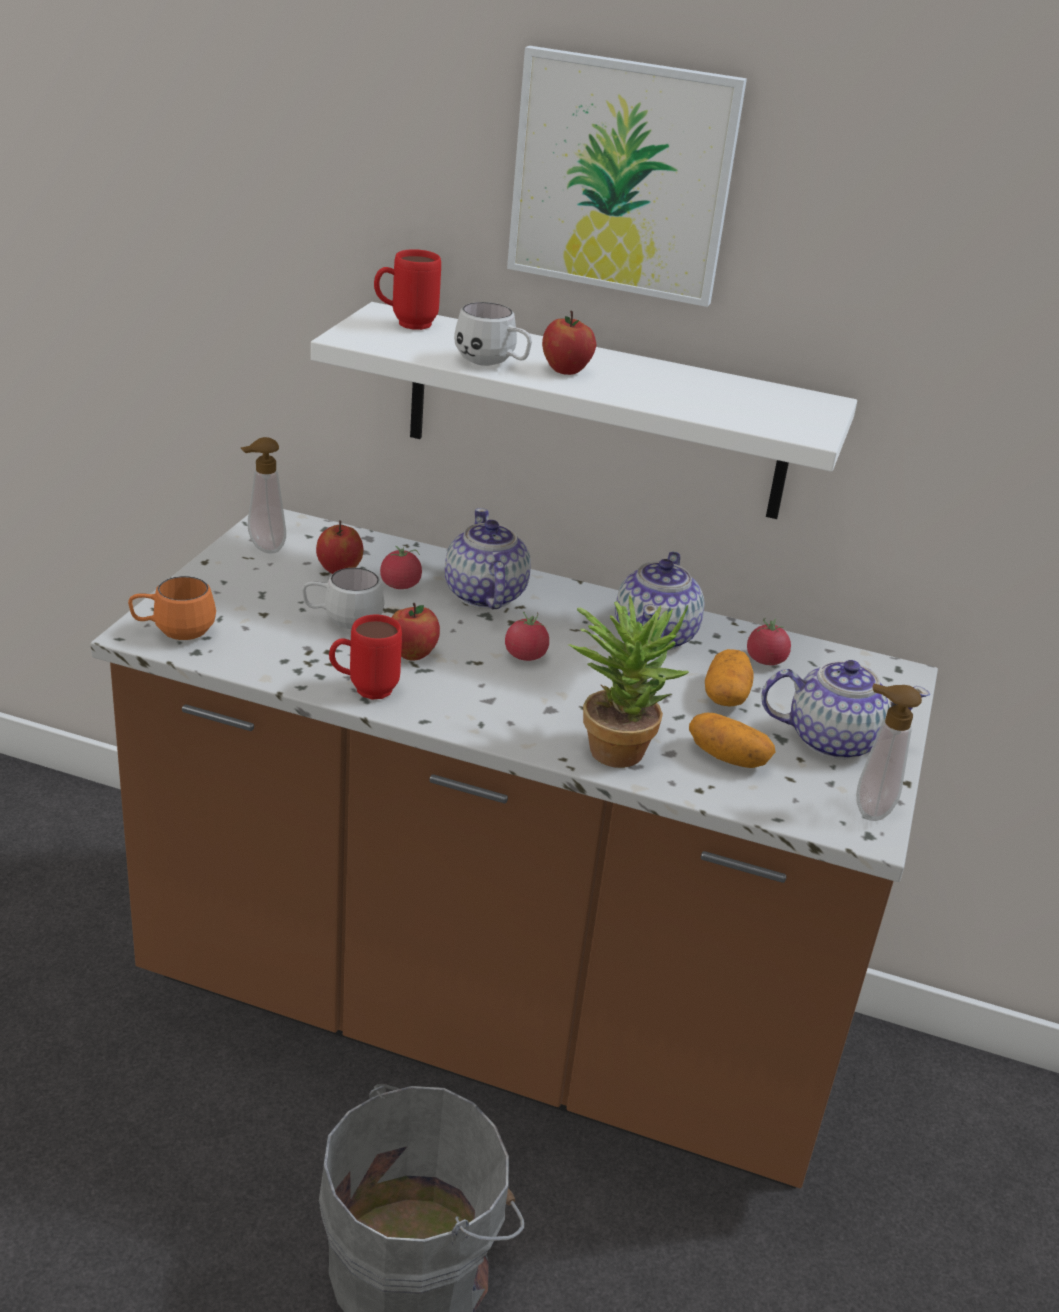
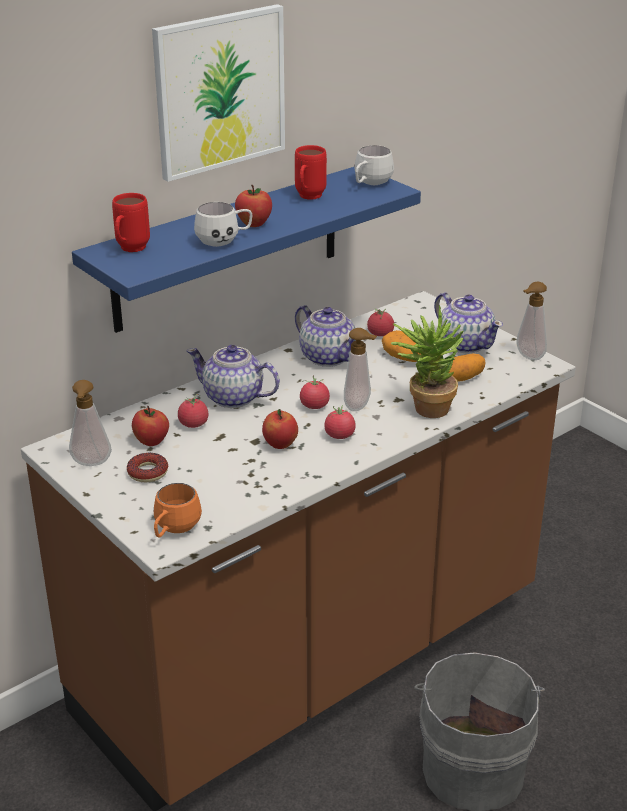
camera: 55 degrees left, 0 degrees up
white mug [302,568,385,629] -> white mug moved to [354,145,394,185]
white shelf [311,302,857,519] -> blue shelf [72,167,421,333]
red mug [329,615,402,700] -> red mug moved to [295,145,327,200]
teapot [761,660,930,760] -> teapot turned 105 degrees clockwise [434,292,503,354]
none -> donut [127,453,168,482]
none -> tomato [324,405,356,439]
none -> soap dispenser [344,328,377,411]

